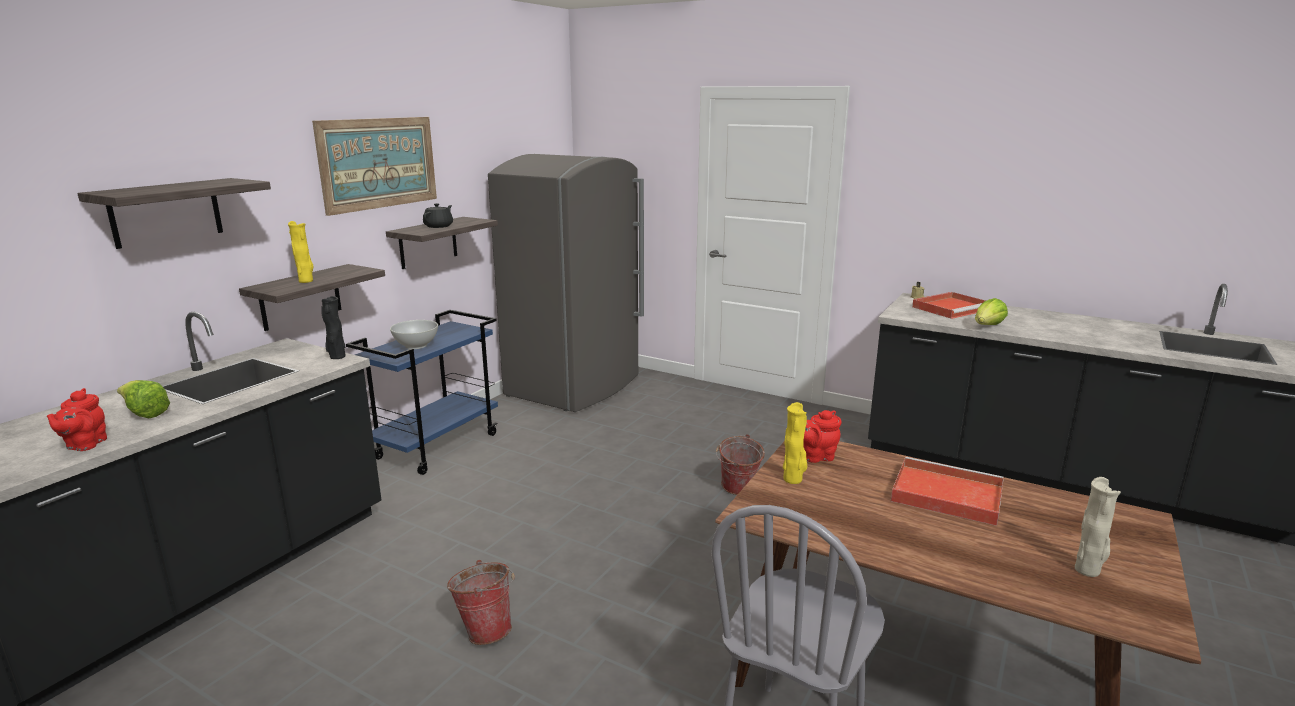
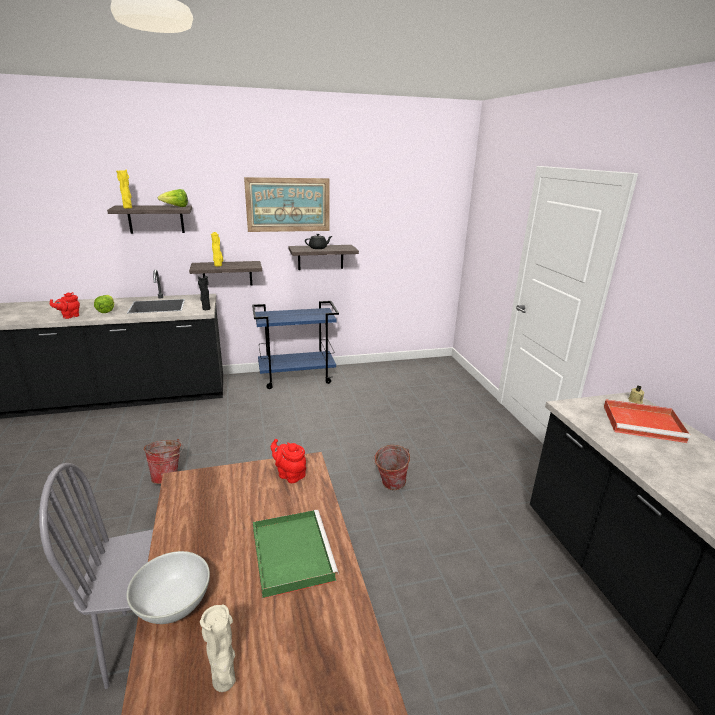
camera: 45 degrees right, 5 degrees up
white bowl [390,320,438,349] -> white bowl moved to [126,551,210,624]
grey fridge [488,154,644,412] -> none
yellow vase [783,402,807,484] -> yellow vase moved to [116,170,132,209]
red tray [891,457,1004,526] -> green tray [253,510,339,599]
lettuce [975,298,1008,325] -> lettuce moved to [158,189,188,207]

